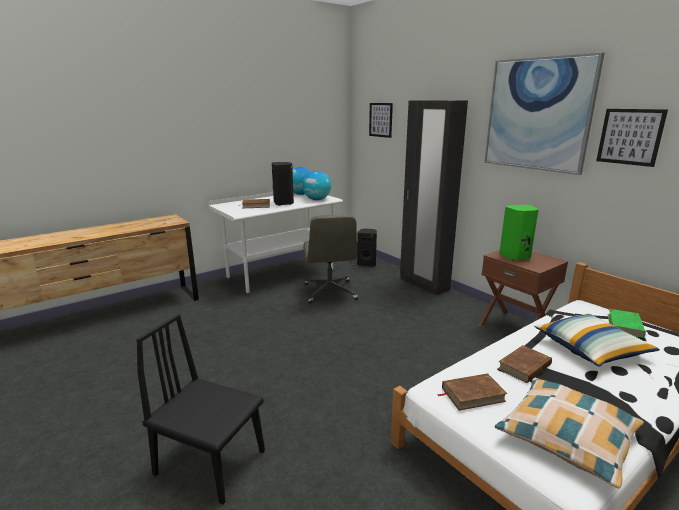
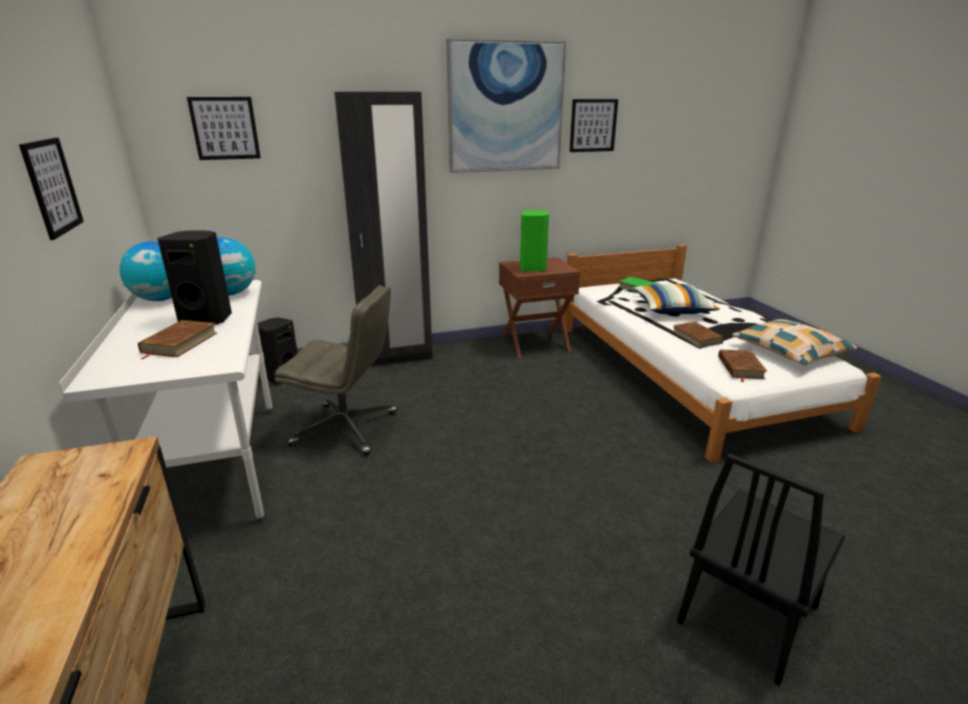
camera: 70 degrees left, 5 degrees up
none -> picture [19,138,84,240]

